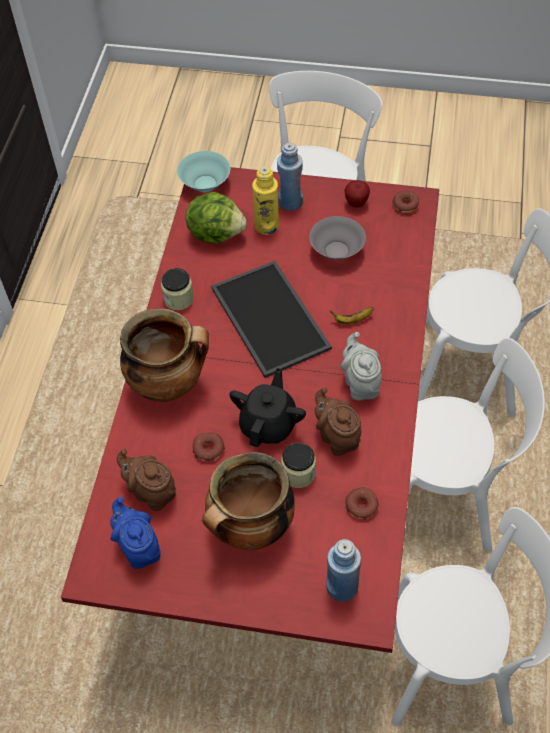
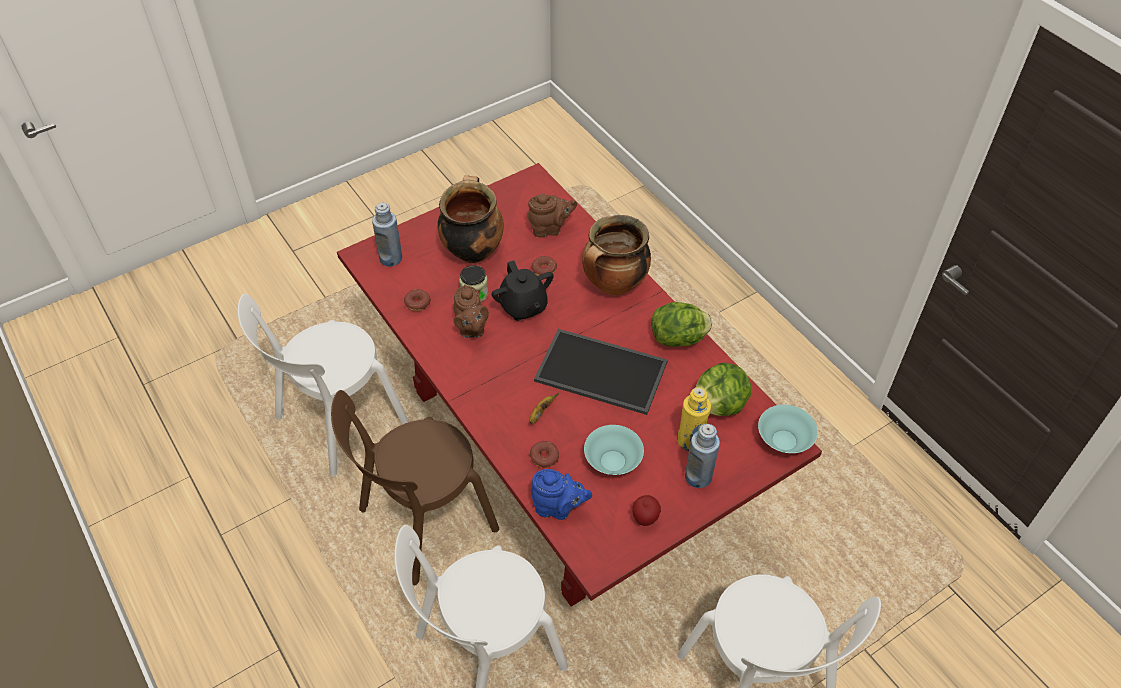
camera: 135 degrees right, 5 degrees down
blue teapot [110,497,161,569] -> blue teapot moved to [531,469,592,520]
jar [161,268,194,310] -> lettuce [652,302,712,347]
grey bowl [309,216,366,260] -> turquoise bowl [584,425,644,475]
brown teapot [315,387,362,456] -> brown teapot turned 60 degrees clockwise [454,284,489,338]
grey teapot [340,332,382,401] -> none
donut [392,191,419,213] -> donut moved to [530,441,559,468]
white chair [408,338,545,552] -> brown chair [331,390,499,585]

